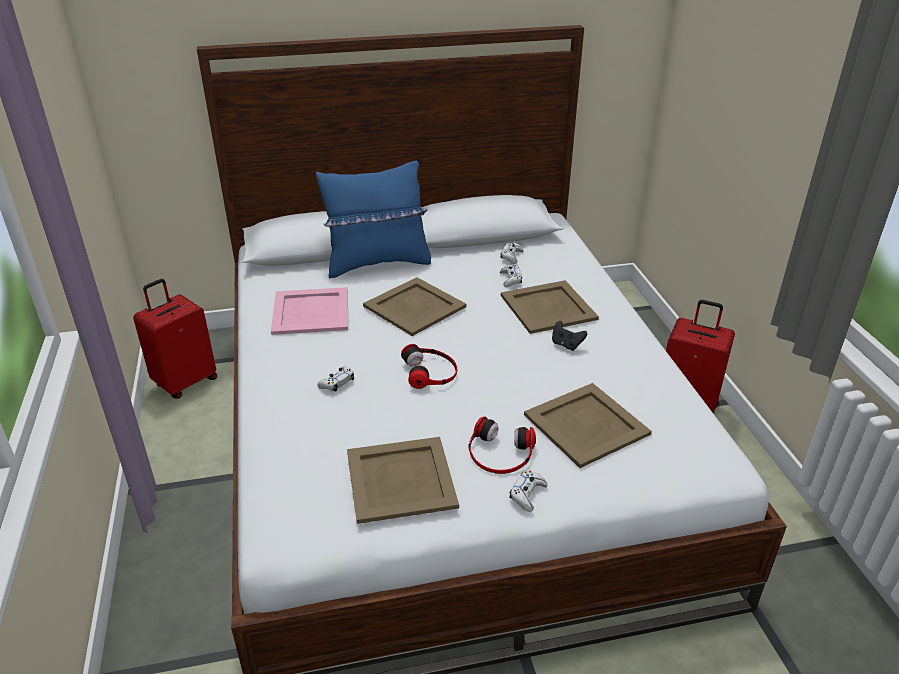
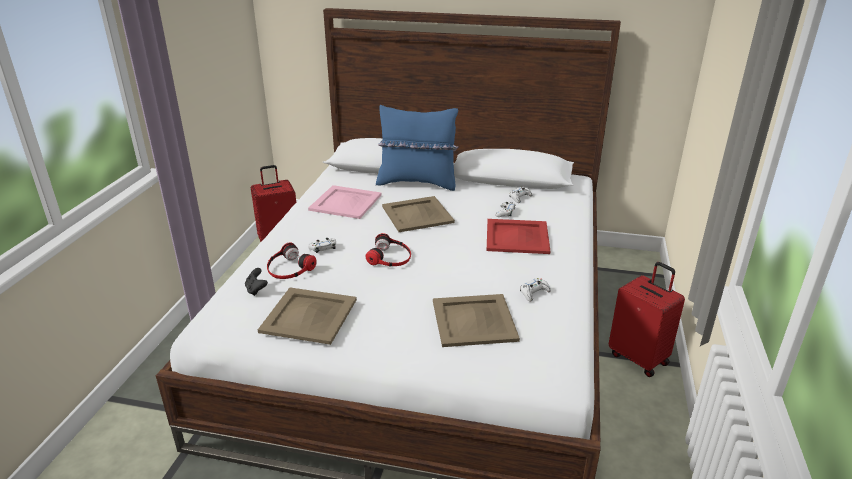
camera: 25 degrees right, 5 degrees down
headphones [469,416,536,474] -> headphones moved to [267,242,317,279]
beige tray [501,280,599,334] -> red tray [487,219,551,254]
white game controller [509,471,547,512] -> white game controller moved to [520,278,551,302]
black game controller [552,321,587,351] -> black game controller moved to [245,268,268,296]

